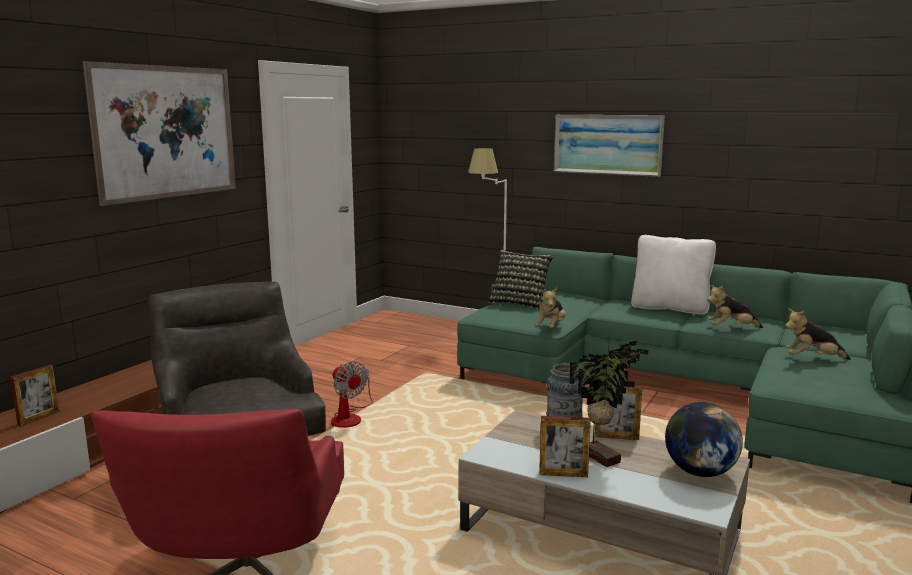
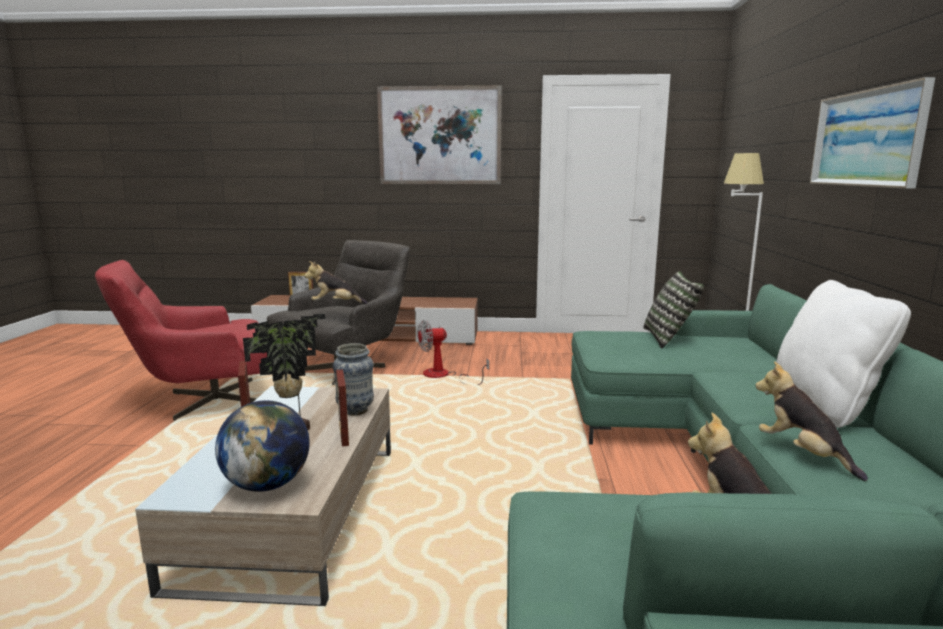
camera: 65 degrees right, 0 degrees up
fan [331,361,373,428] -> fan turned 45 degrees clockwise [417,320,489,385]
plush toy [535,288,566,329] -> plush toy moved to [304,261,368,304]

